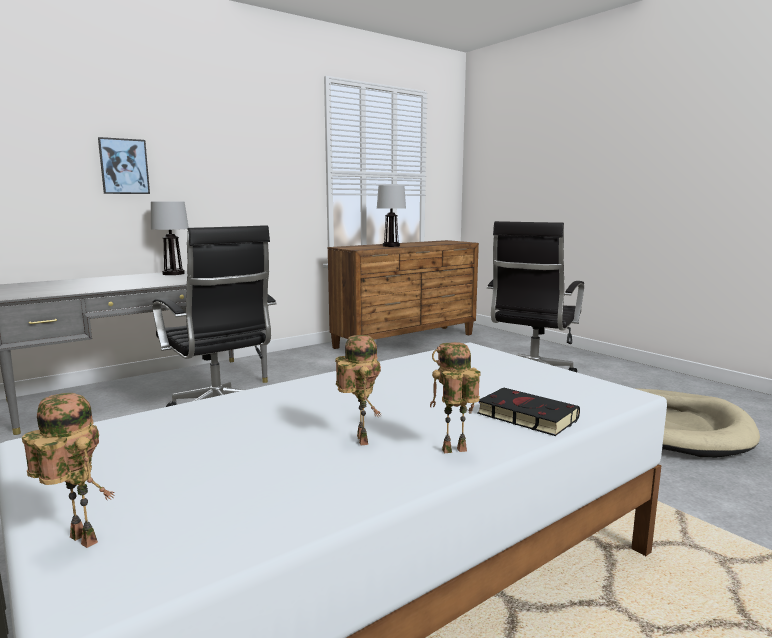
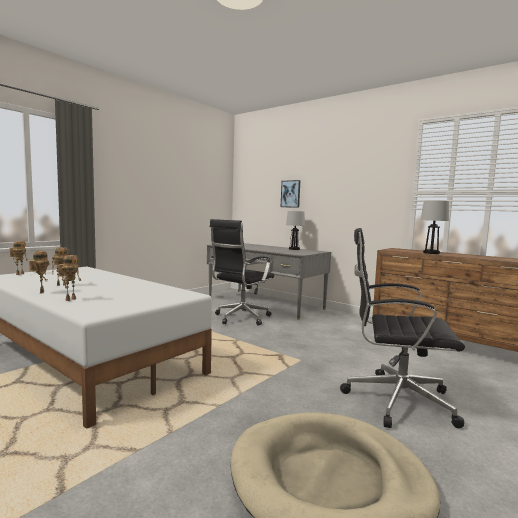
camera: 75 degrees right, 5 degrees down
black book [477,388,580,436] -> toy robot [58,255,81,301]

